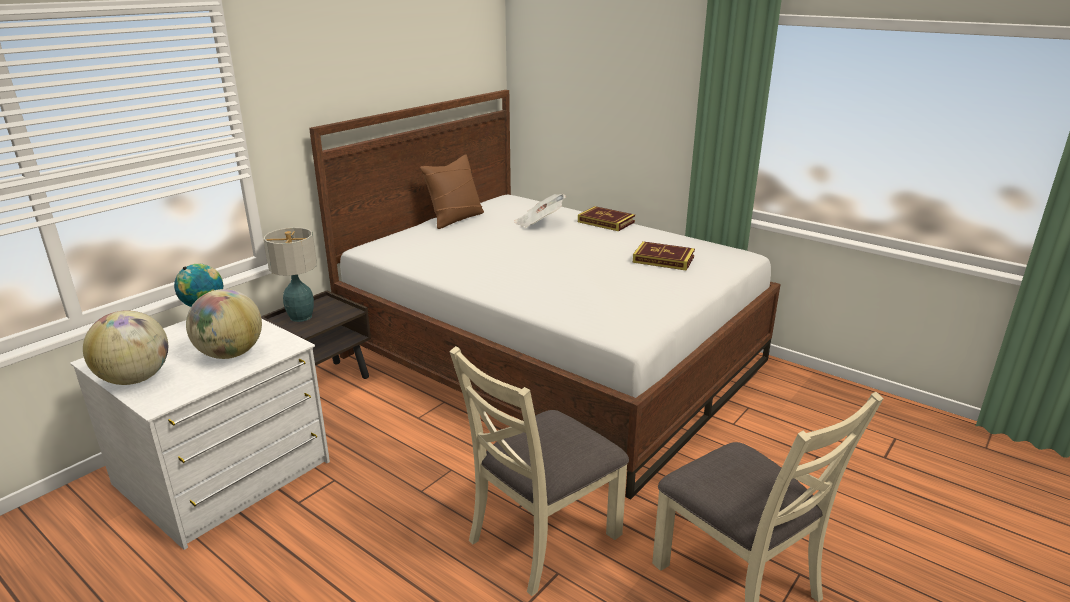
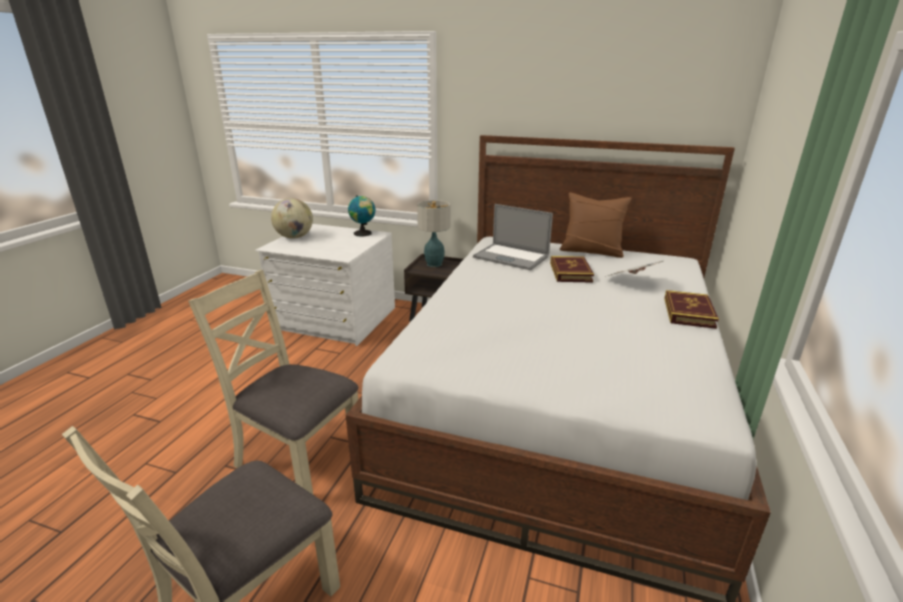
camera: 70 degrees right, 0 degrees up
globe [186,289,262,359] -> none
book [633,241,695,271] -> book moved to [550,256,594,283]
none -> laptop [473,204,553,270]

